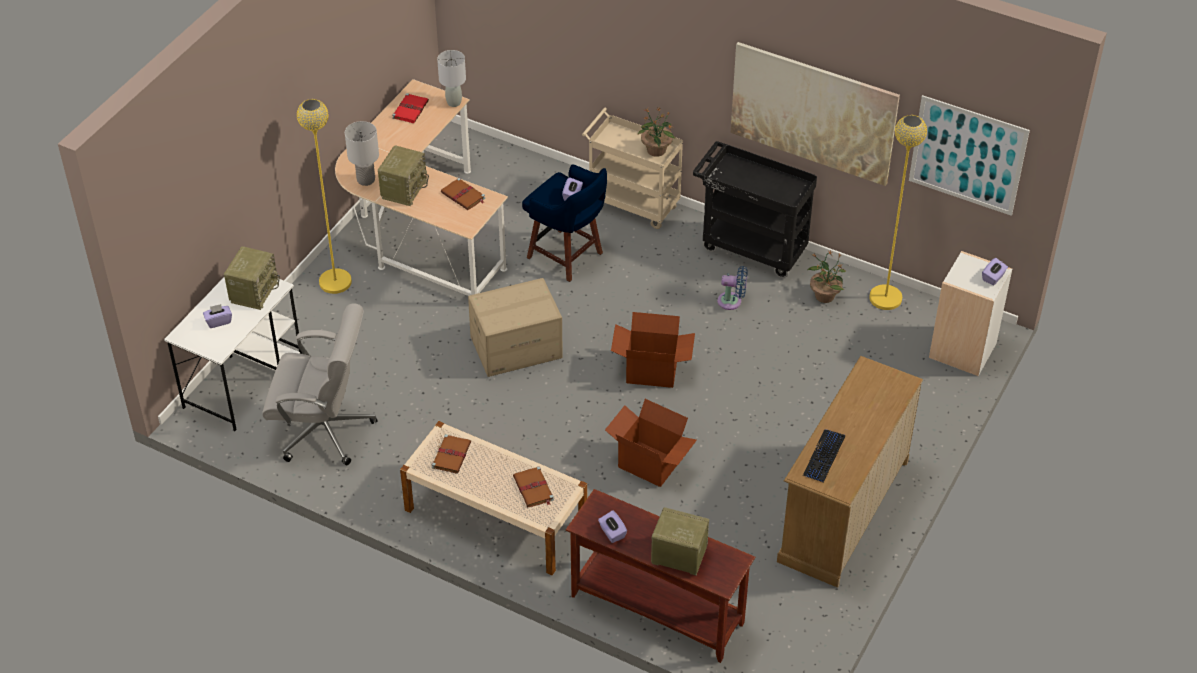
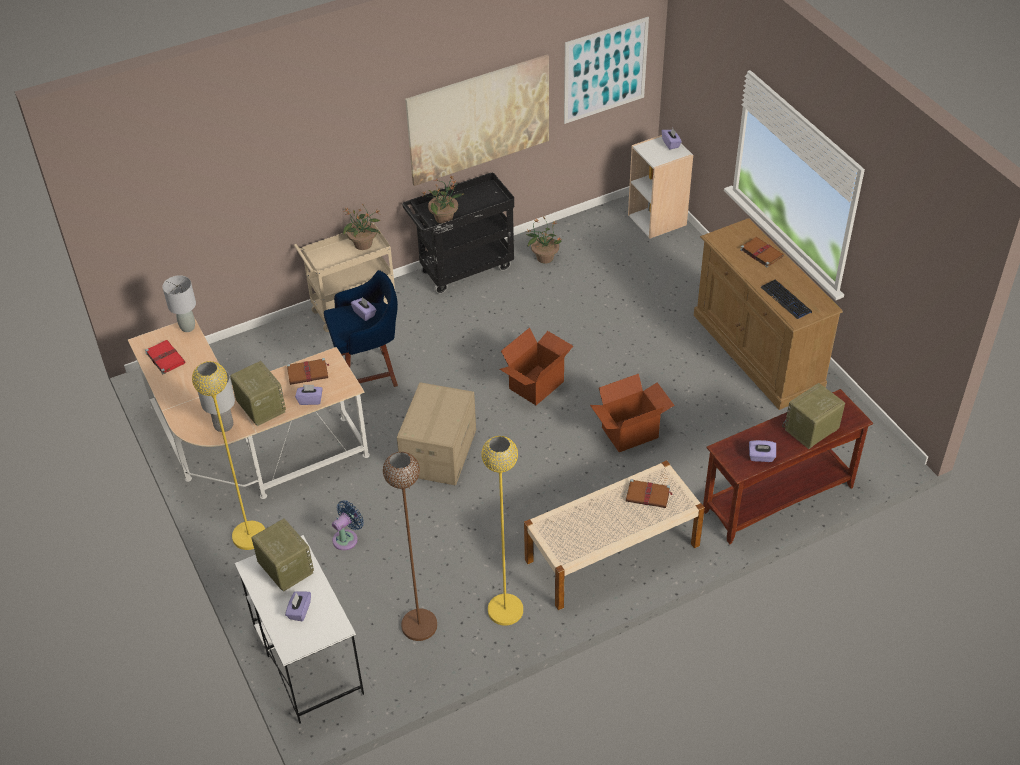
camera: 55 degrees left, 0 degrees up
grey office chair [262,303,378,465] -> brown floor lamp [383,452,437,641]
brown book [432,434,472,473] -> brown book moved to [740,237,784,267]
blue fan [717,266,747,310] -> blue fan moved to [332,500,364,550]
yellow floor lamp [869,115,927,310] -> yellow floor lamp moved to [481,436,523,626]
none -> purple tissue box [295,384,323,405]
none -> potted plant [423,176,465,224]

